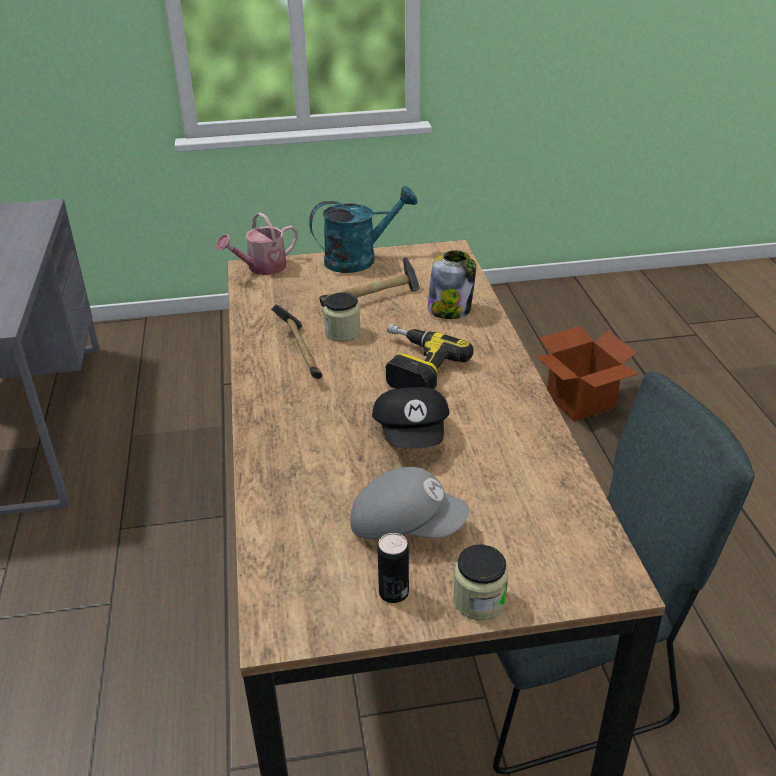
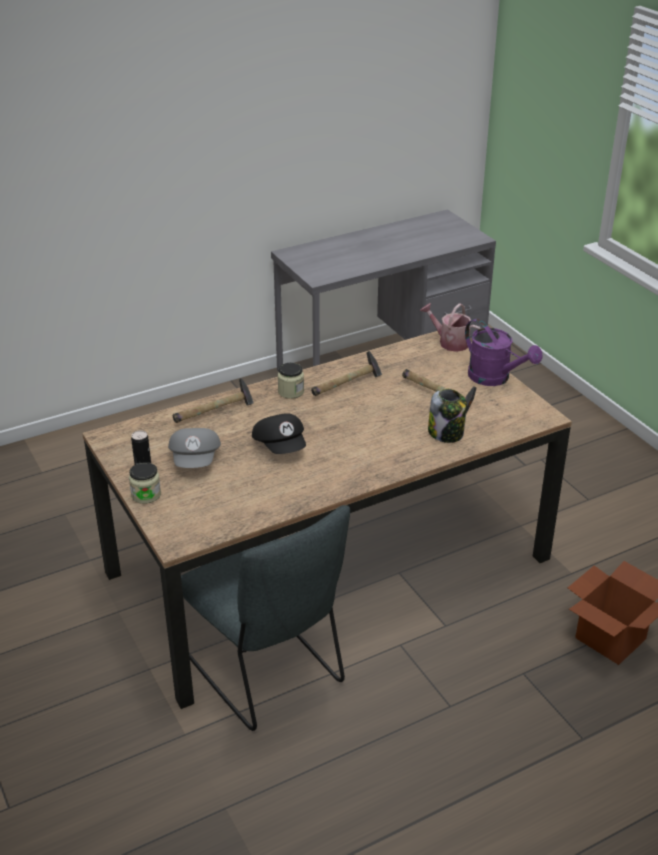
camera: 70 degrees right, 0 degrees up
turquoise watering can [309,186,418,273] -> purple watering can [465,319,542,386]
jar [323,292,361,342] -> jar moved to [278,363,304,399]
black cap [372,387,449,449] -> black cap turned 90 degrees counterclockwise [252,413,306,454]
power drill [386,324,474,389] -> none
none -> hammer [173,378,254,423]

